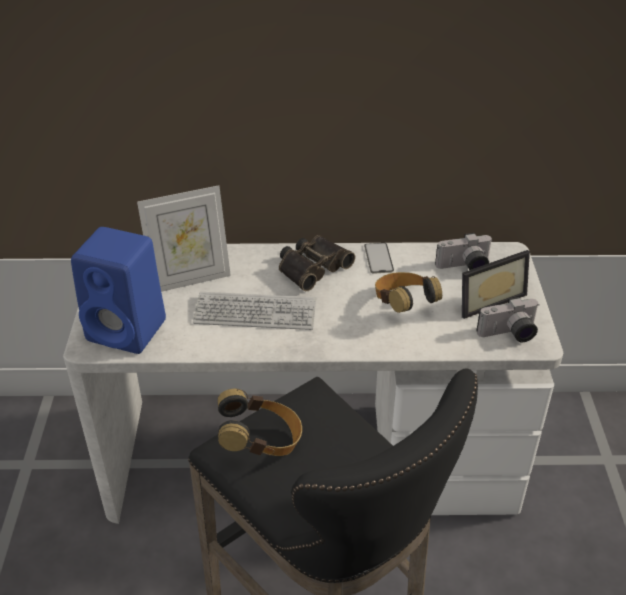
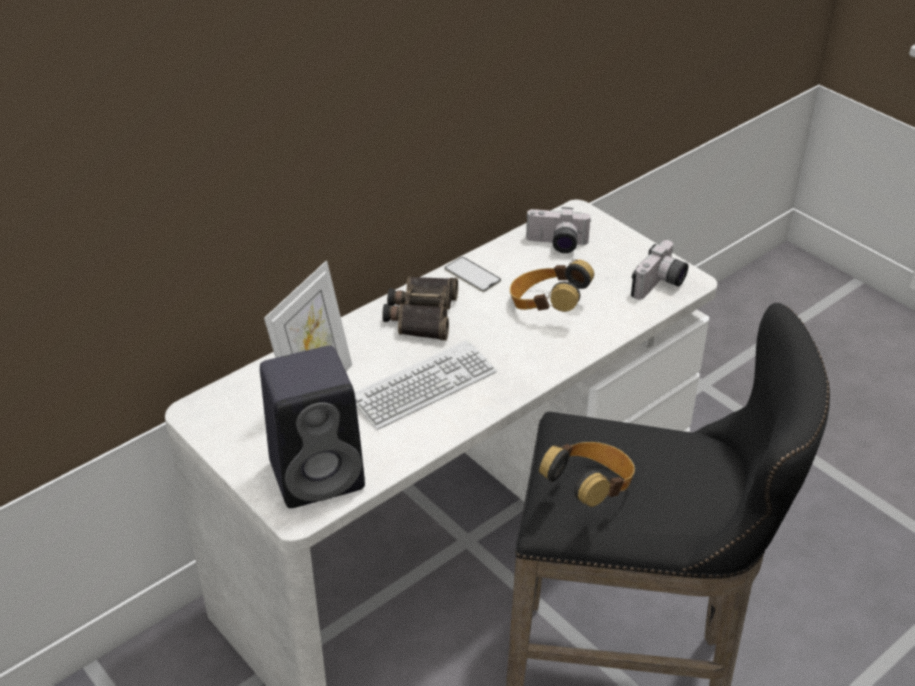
camera: 40 degrees left, 0 degrees up
blue speaker [71,227,166,354] -> black speaker [260,346,365,508]
camera [435,233,492,270] -> camera turned 60 degrees clockwise [526,207,592,253]
picture frame [462,250,530,319] -> none

